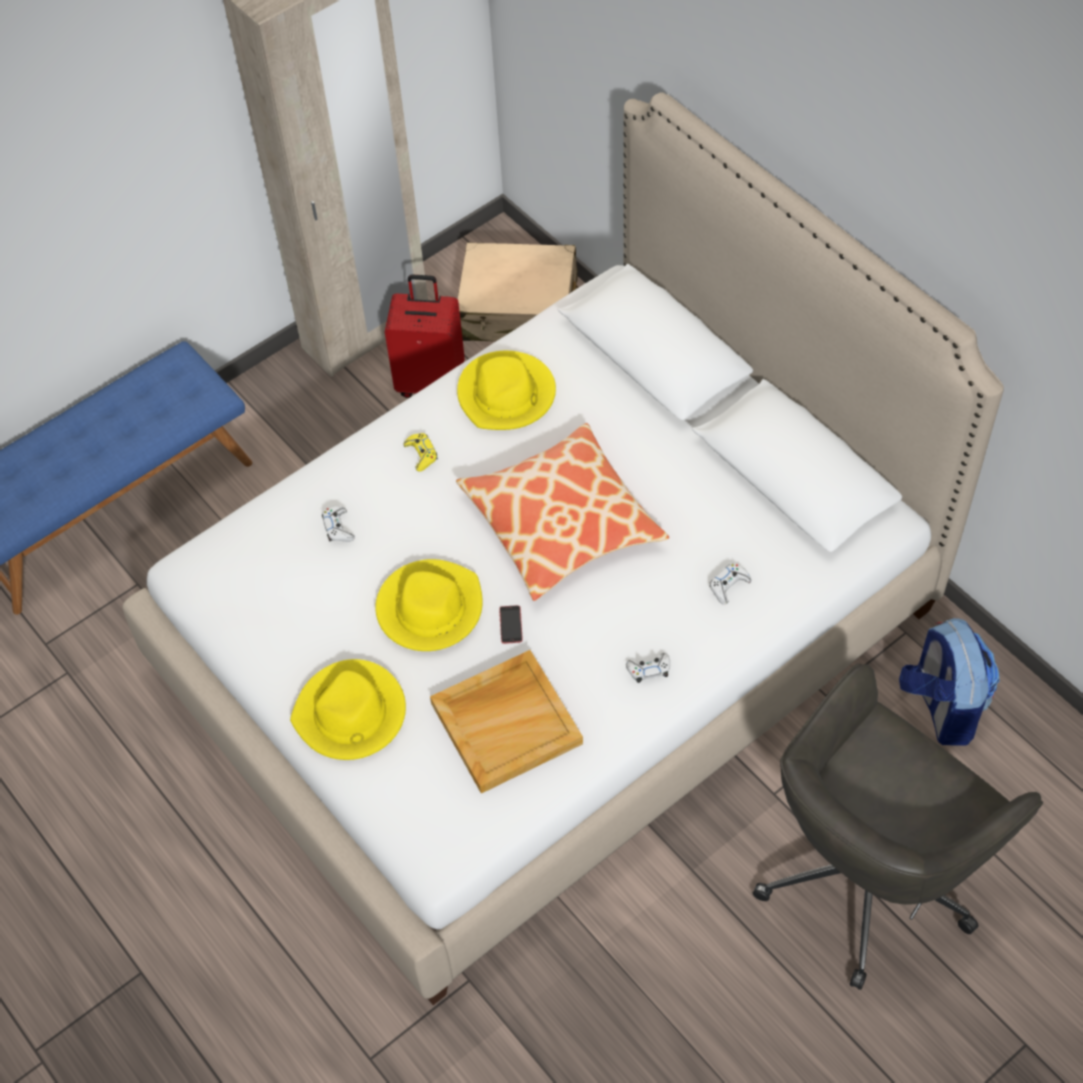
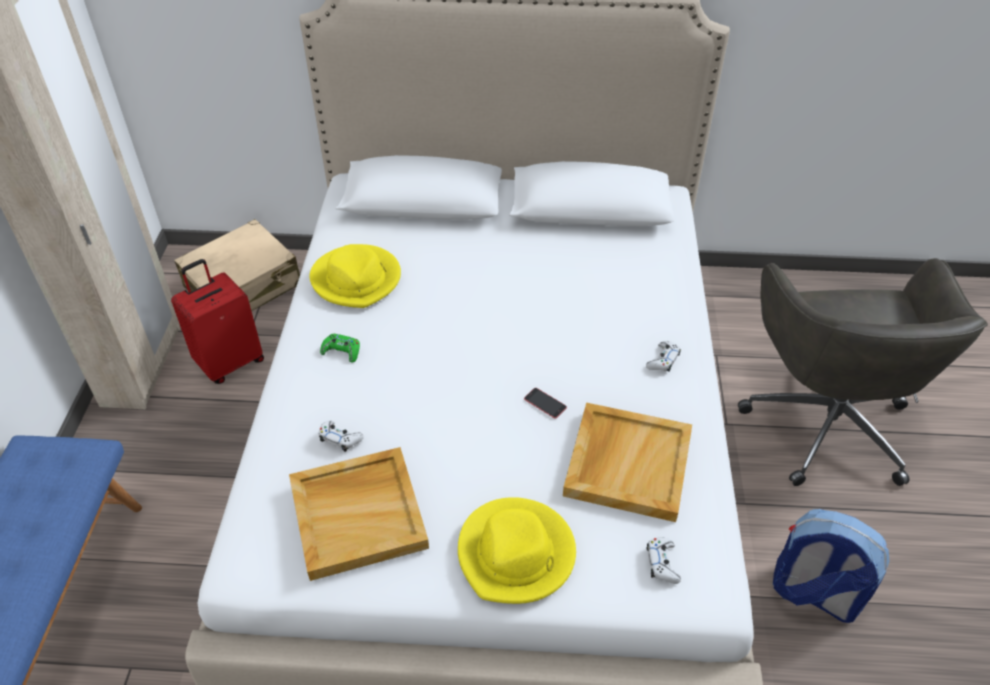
camera: 50 degrees left, 10 degrees down
yellow hat [375,559,483,651] -> none
yellow game controller [404,433,438,472] -> green game controller [320,334,360,363]
pillow [456,423,669,601] -> none
white game controller [709,563,751,605] -> white game controller moved to [646,537,681,584]
backpack [899,618,1000,746] -> backpack moved to [773,509,889,623]
none -> beige tray [289,447,429,581]

